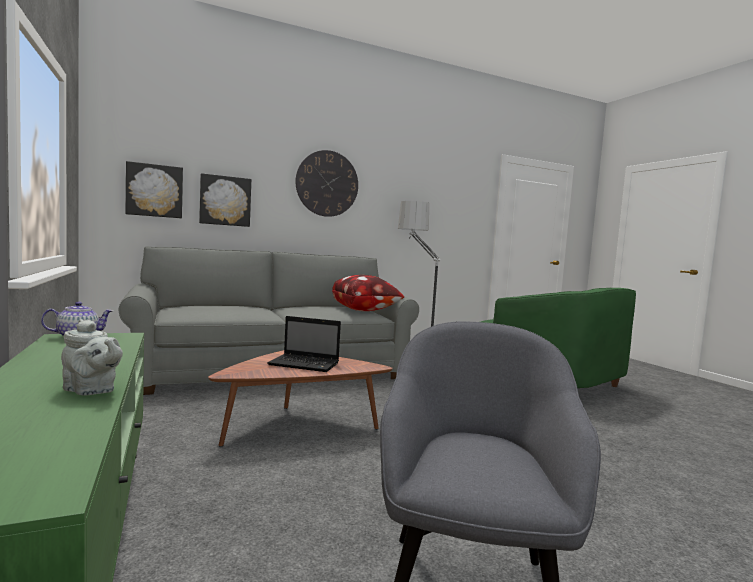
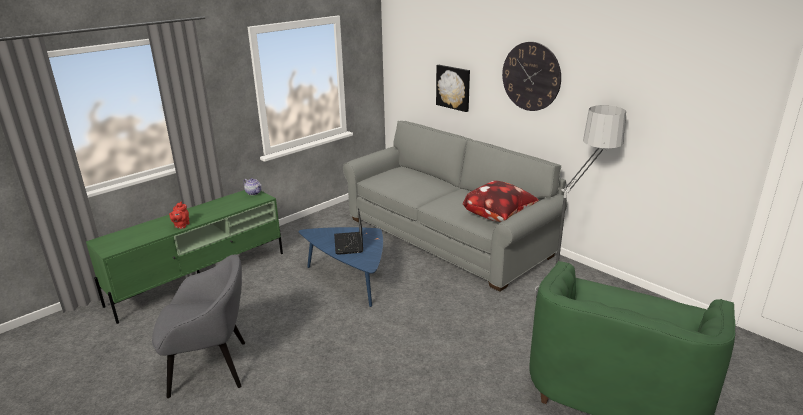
camera: 70 degrees right, 20 degrees up
grey teapot [61,319,123,396] -> red teapot [169,202,190,229]
picture [125,161,183,218] -> none
brown coffee table [208,350,393,447] -> blue coffee table [298,227,383,307]

